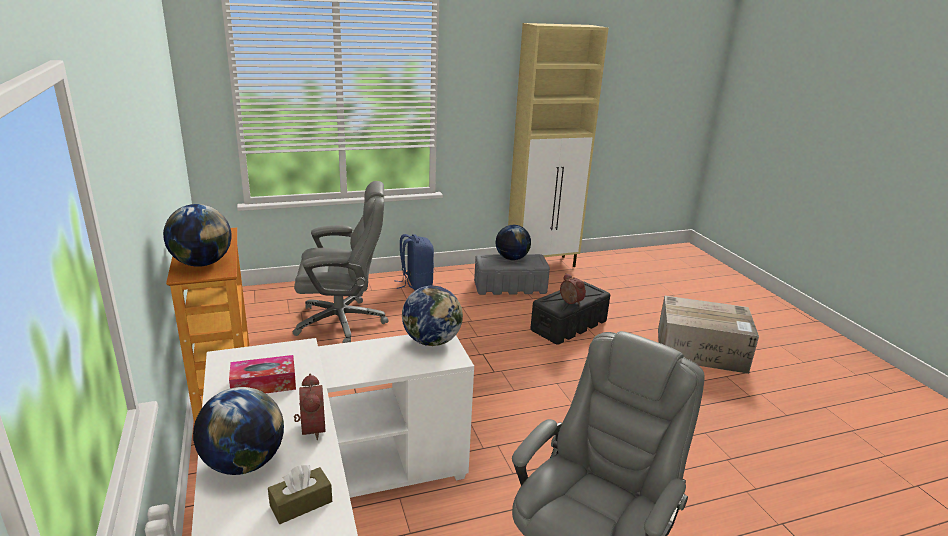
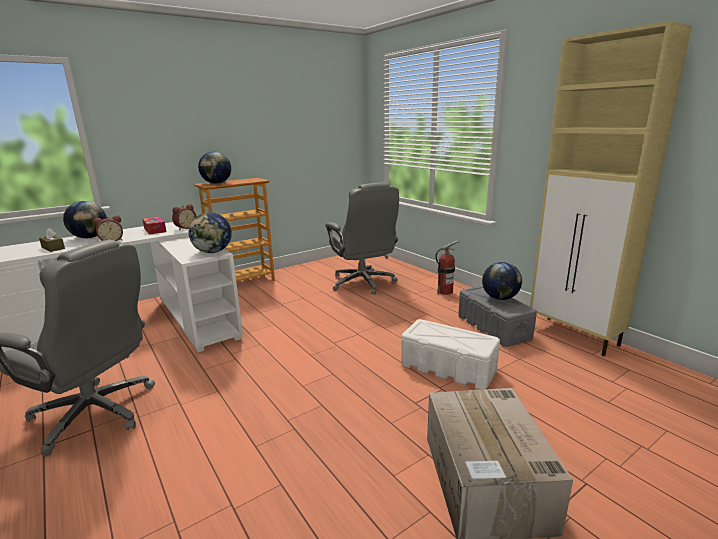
camera: 75 degrees right, 5 degrees down
blue backpack [394,234,434,291] -> fire extinguisher [435,240,459,295]
black storage box [530,281,610,345] -> white storage box [401,319,500,390]
alarm clock [560,273,586,305] -> alarm clock moved to [172,204,196,230]

